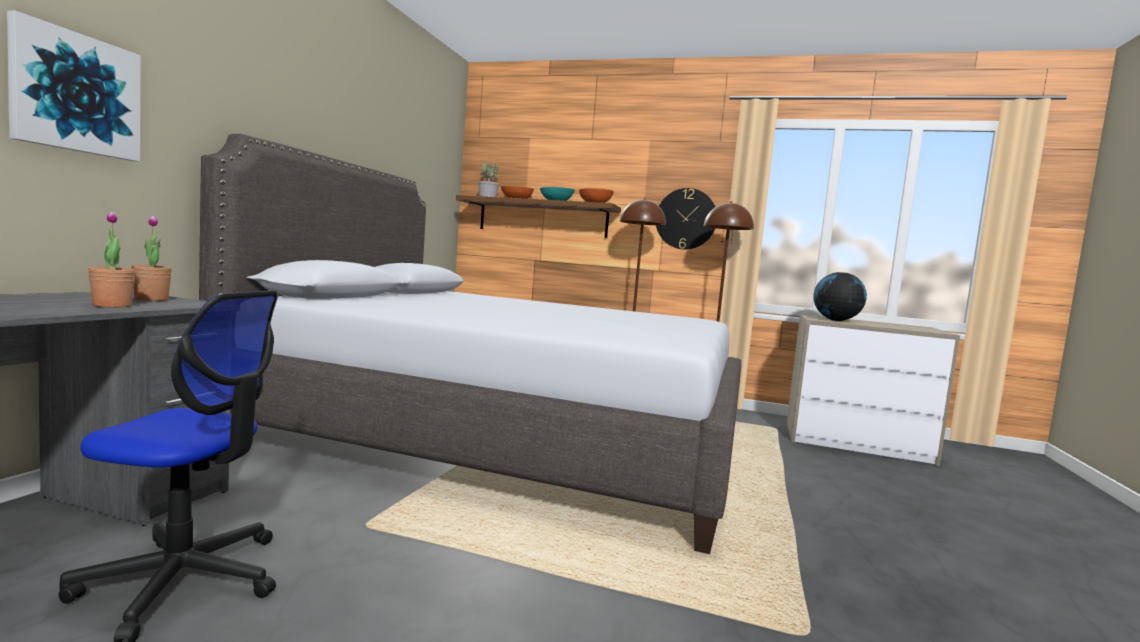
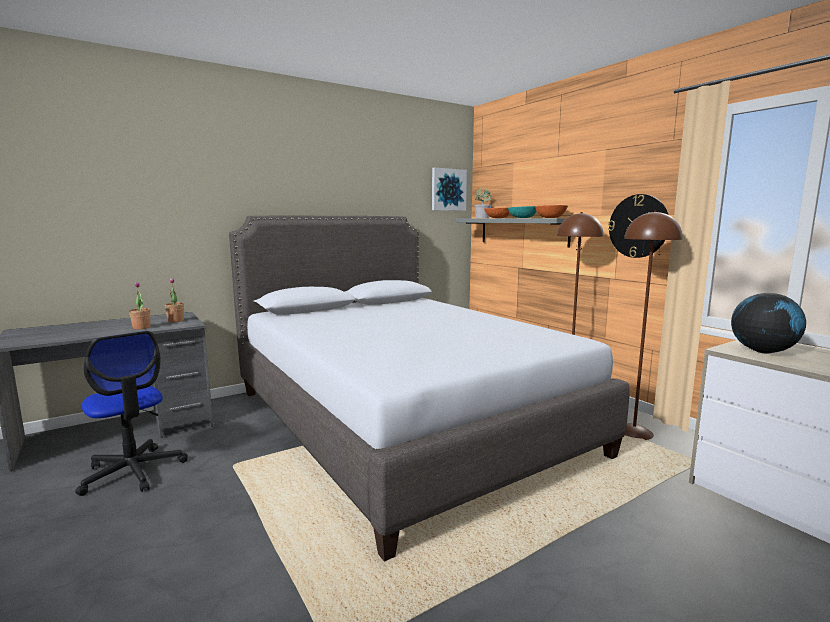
camera: 40 degrees right, 5 degrees up
picture [7,10,141,162] -> picture moved to [432,168,467,211]
brown shelf [456,195,621,238] -> grey shelf [456,218,571,247]

